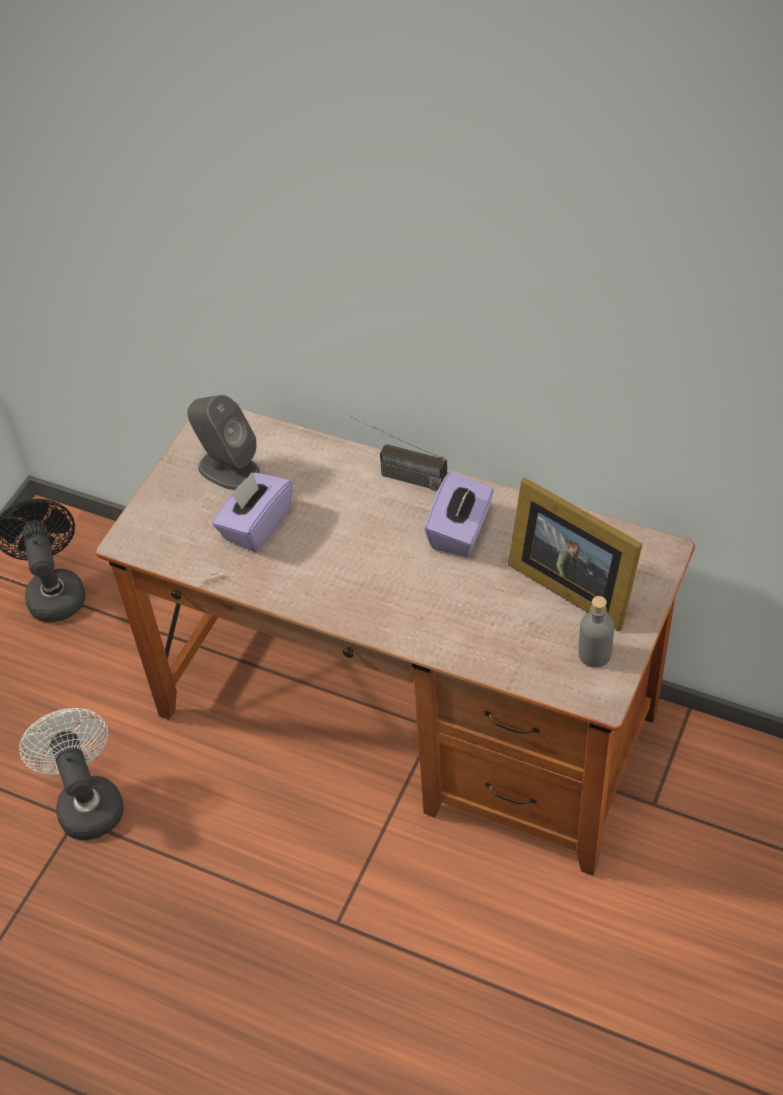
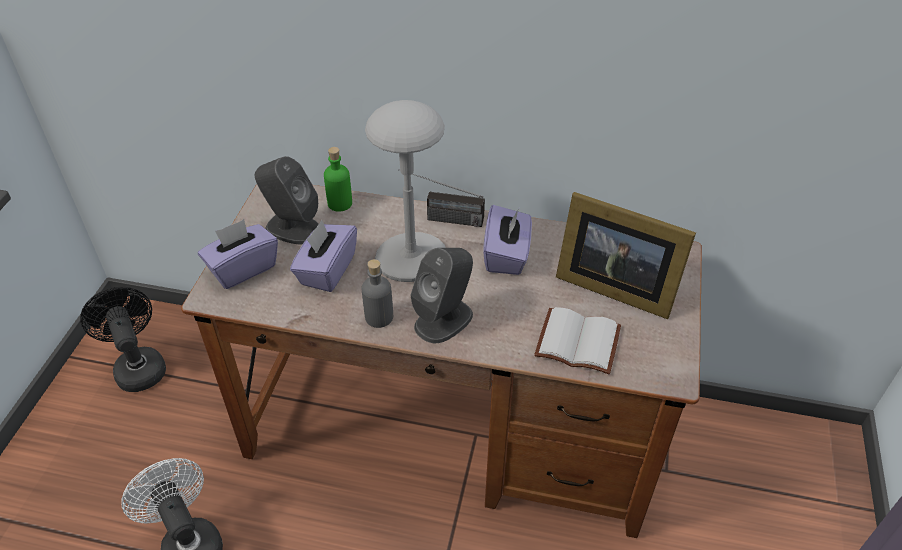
camera: 15 degrees left, 5 degrees down
grey bottle [578,596,614,668] -> grey bottle moved to [362,259,393,328]
none -> purple tissue box [198,219,278,289]
none -> green bottle [324,147,352,212]
none -> grey table lamp [365,100,446,282]
none -> grey speaker [411,248,473,343]
none -> white book [534,307,621,374]

